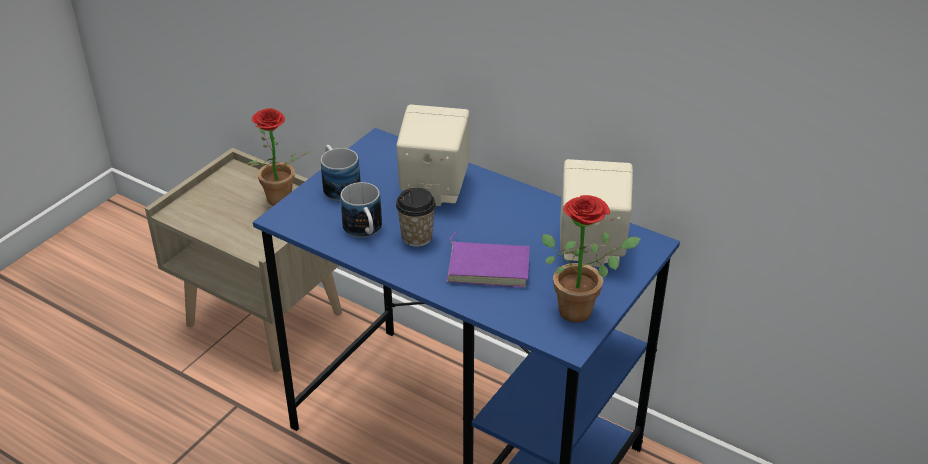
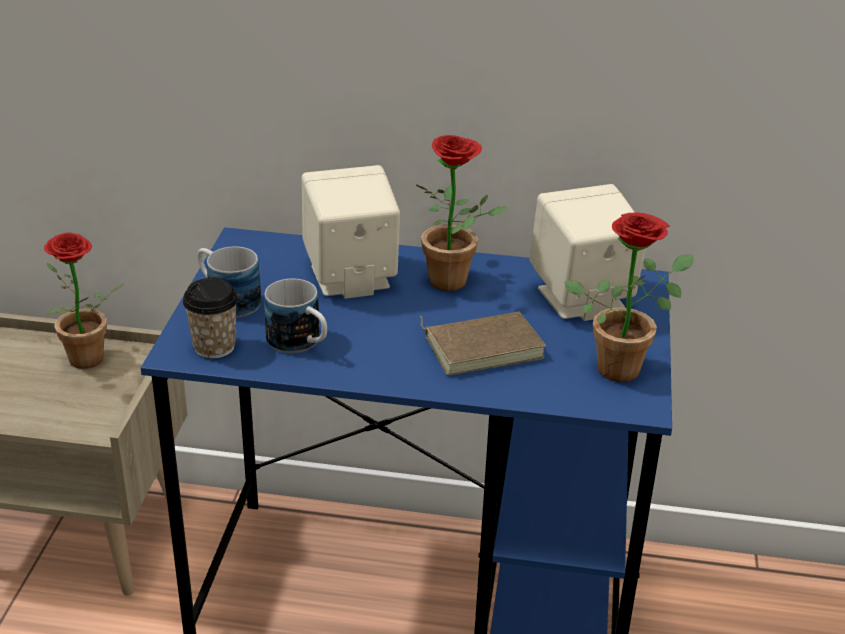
camera: 25 degrees left, 5 degrees down
cup [396,188,436,247] -> cup moved to [183,278,238,359]
purple book [446,231,530,288] -> brown book [420,312,546,375]
none -> potted plant [415,135,507,291]

